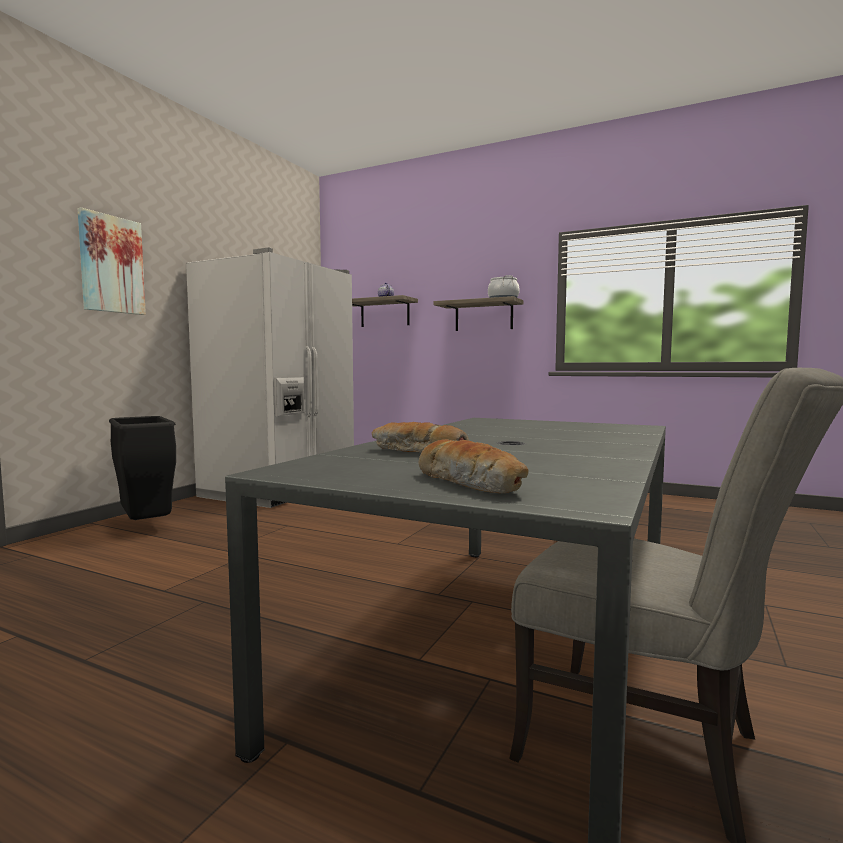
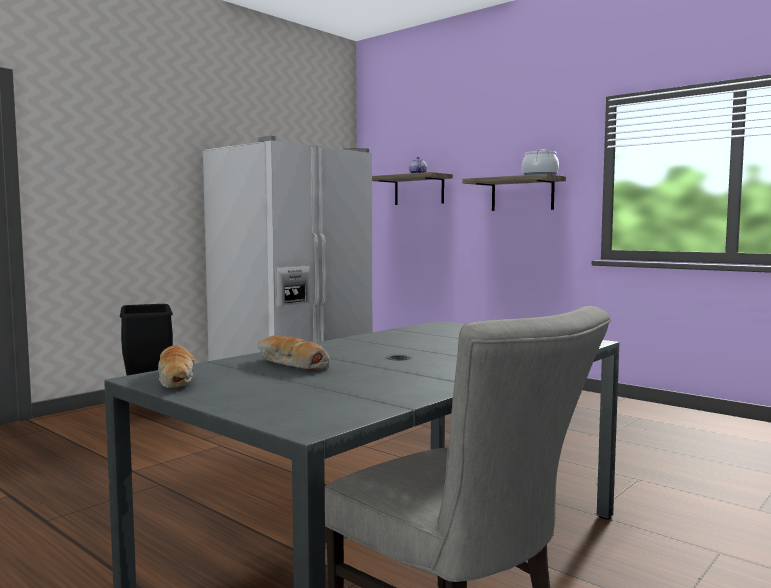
camera: 15 degrees right, 0 degrees up
picture [77,208,146,315] -> none
bread [418,439,528,493] -> bread moved to [158,345,195,388]

